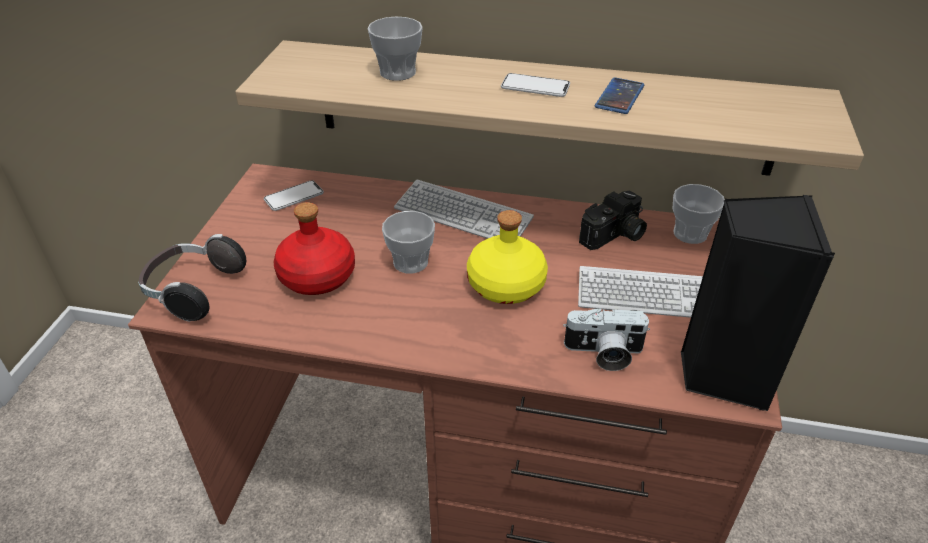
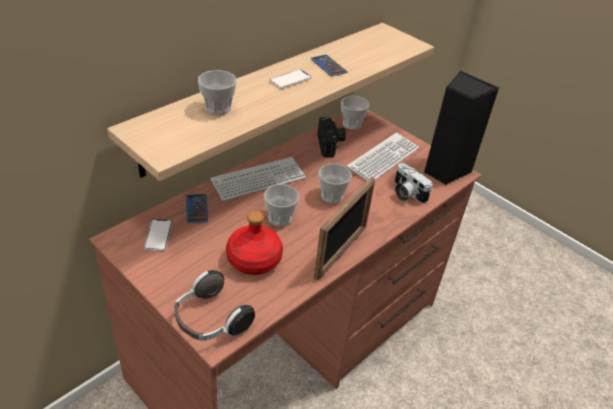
camera: 60 degrees left, 0 degrees up
yellow bottle [467,210,548,304] -> cup [318,164,352,204]
camera [563,308,650,371] -> camera turned 105 degrees clockwise [395,163,433,204]
none -> phone [186,194,208,223]
none -> picture frame [314,177,375,280]

